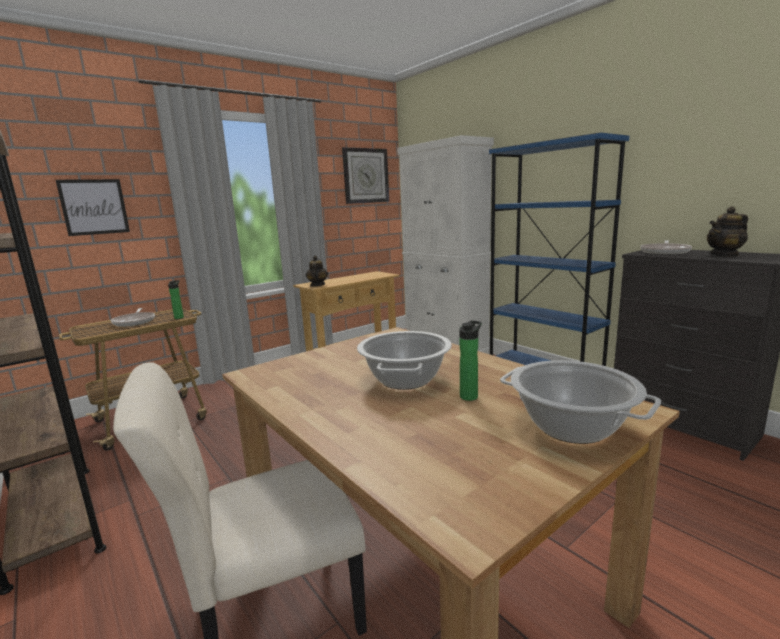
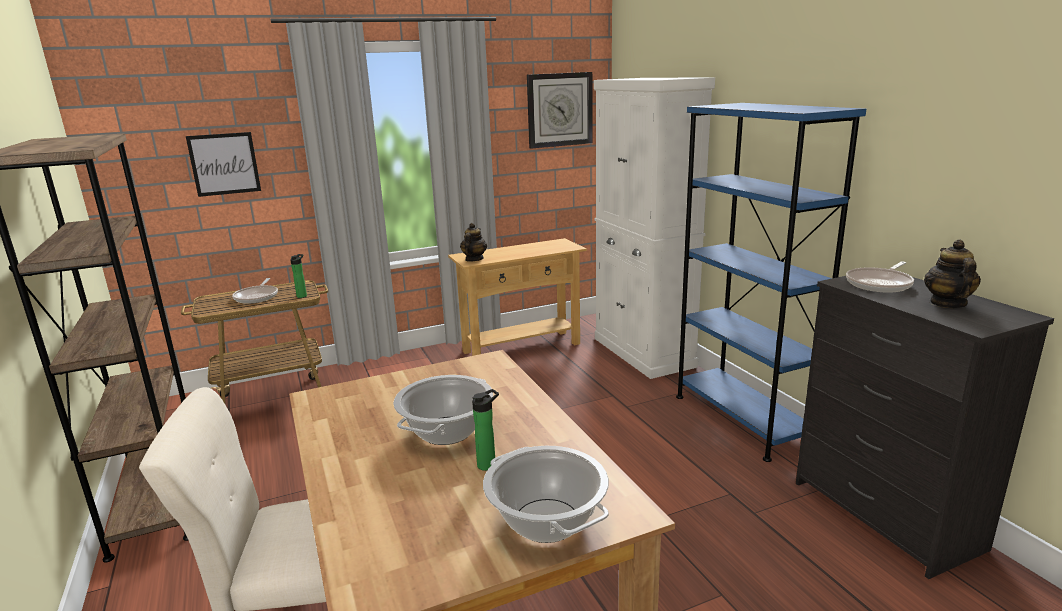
camera: 15 degrees right, 5 degrees up
teapot [707,206,748,257] -> teapot turned 105 degrees clockwise [924,239,981,308]

